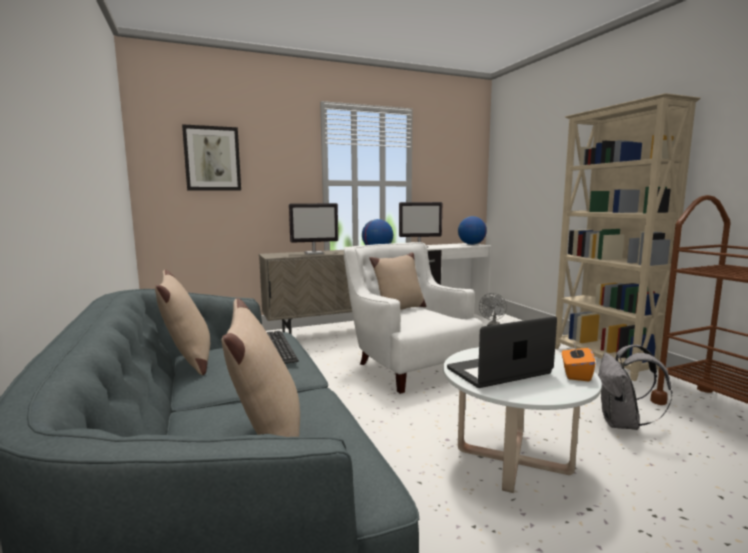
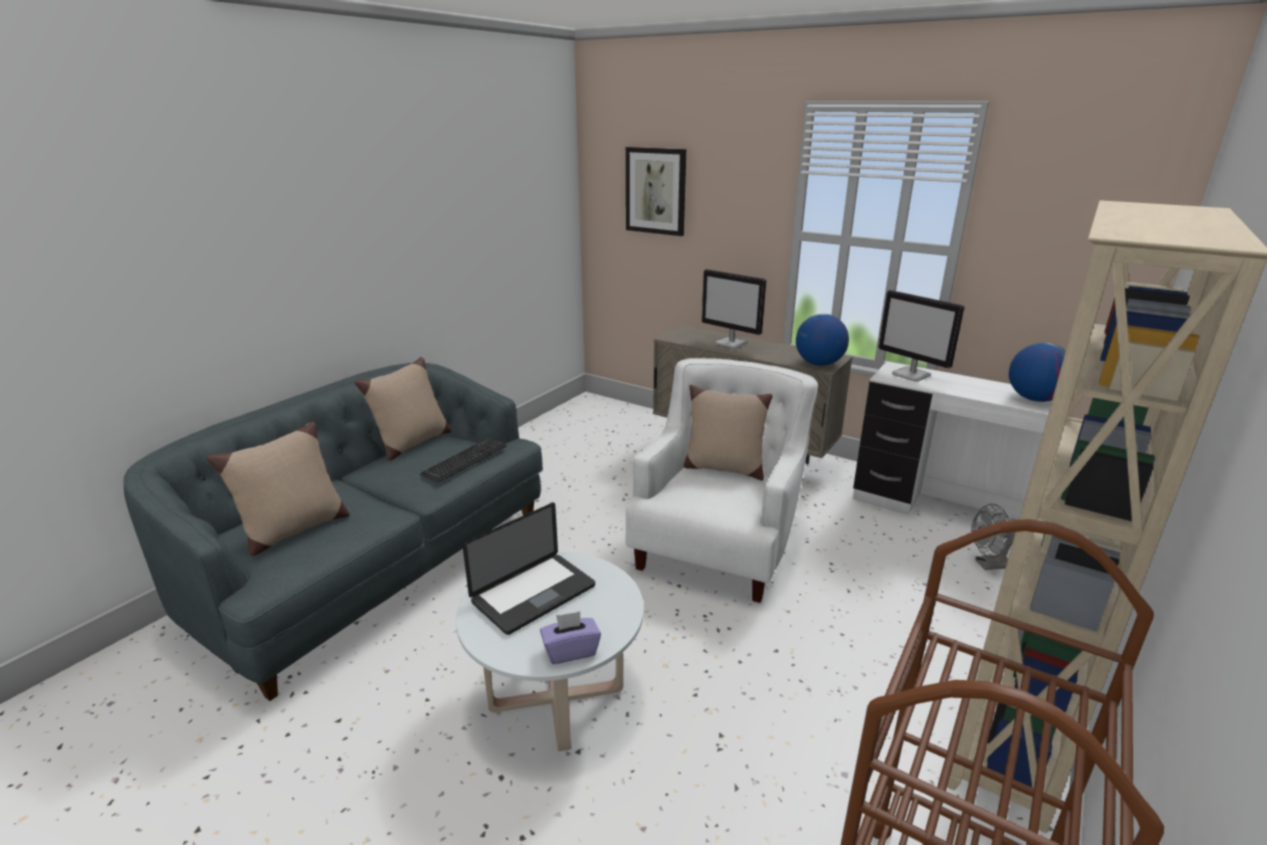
camera: 55 degrees right, 15 degrees up
laptop [447,316,557,388] -> laptop turned 105 degrees clockwise [463,503,595,635]
orange tissue box [562,343,595,381] -> purple tissue box [540,611,601,664]
grey backpack [598,345,672,430] -> none

